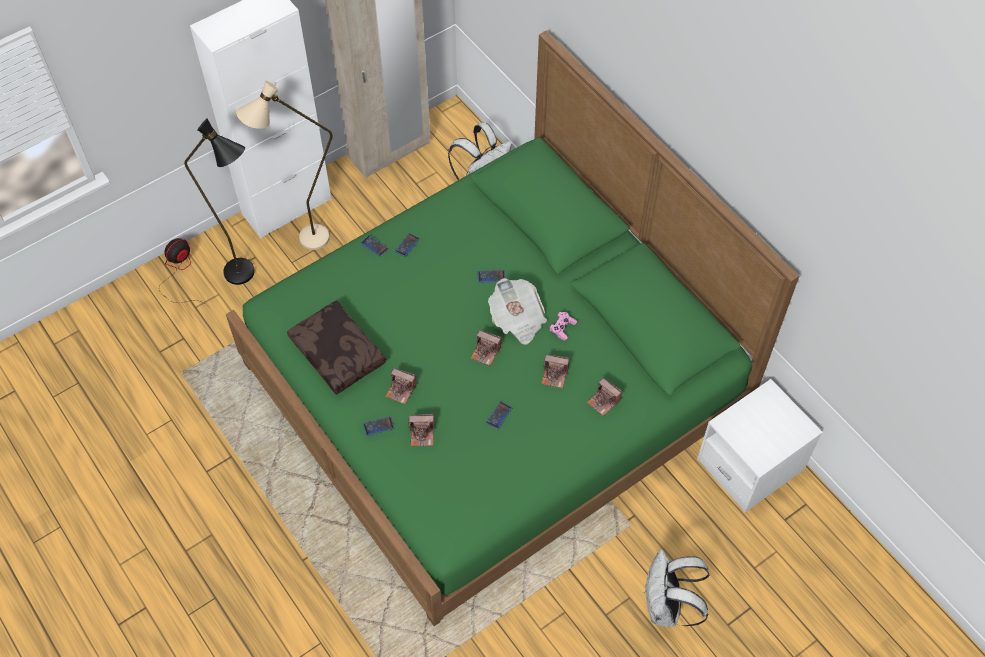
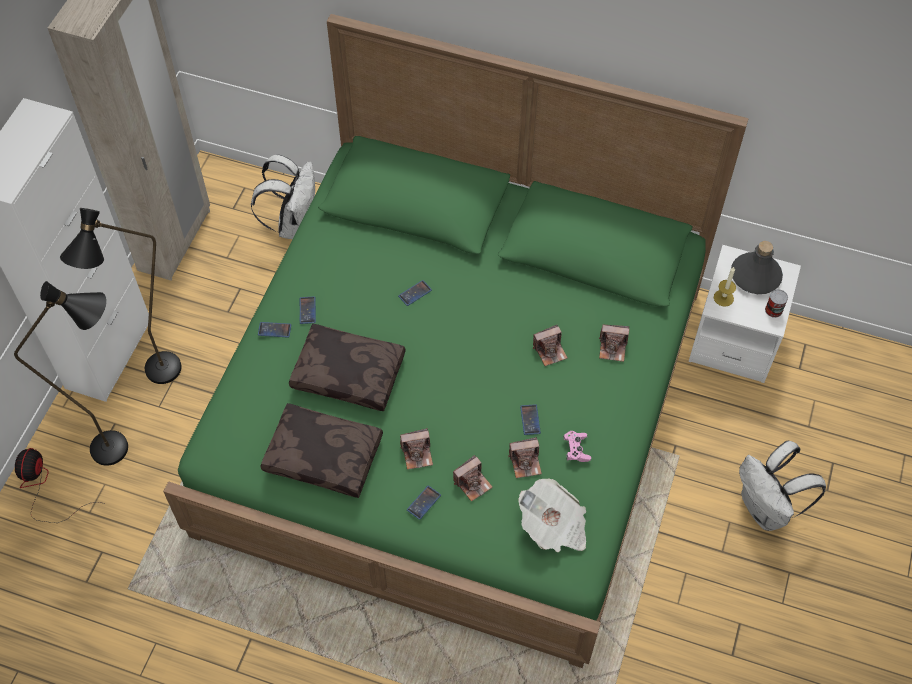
camera: 35 degrees left, 0 degrees up
beige floor lamp [236,81,333,250] -> black floor lamp [60,208,182,384]
camera [471,330,502,366] -> camera moved to [508,437,542,478]
newspaper [488,278,547,345] -> newspaper moved to [518,478,586,552]
pink game controller [549,312,577,341] -> pink game controller moved to [563,431,591,462]
none -> brown pillow [289,324,406,411]
none -> candle [714,267,736,307]
none -> grey bottle [731,241,783,294]
none -> can [765,289,788,318]

